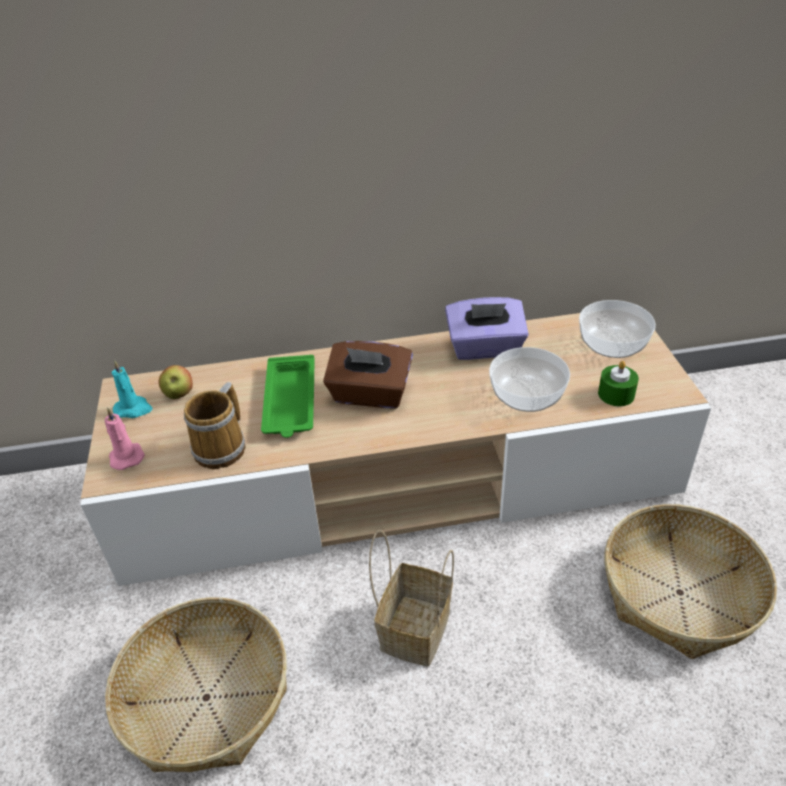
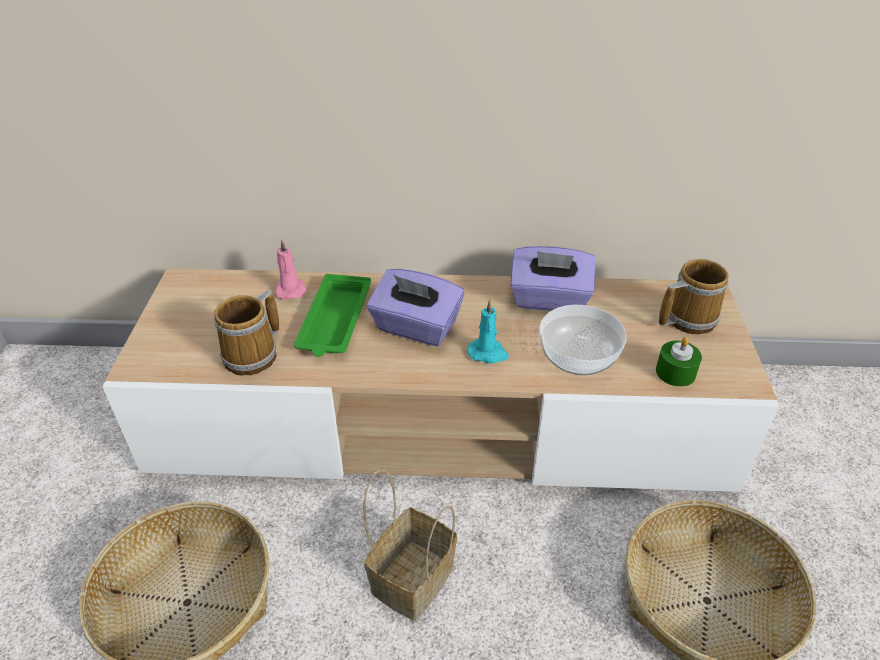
camera: 10 degrees right, 0 degrees up
pink candle [104,408,145,470] -> pink candle moved to [275,239,307,300]
turquoise candle [112,360,153,418] -> turquoise candle moved to [467,300,509,363]
apple [159,365,193,399] -> none
brown tissue box [323,341,413,408] -> purple tissue box [367,269,465,346]
bowl [579,300,656,358] -> mug [659,259,729,334]

